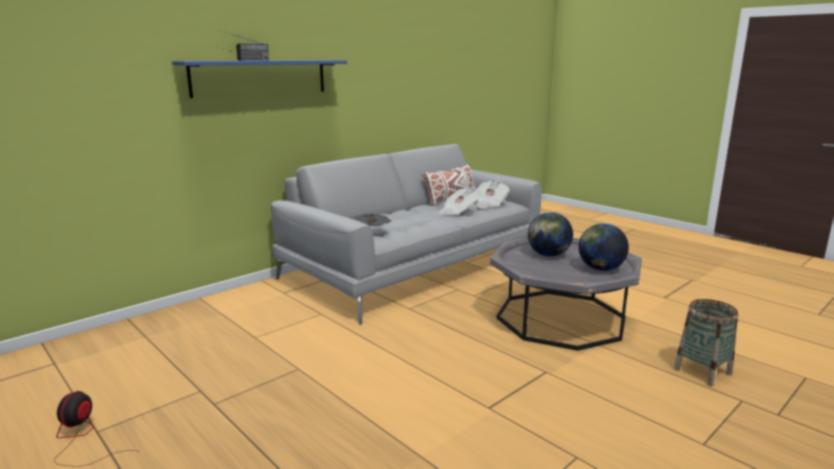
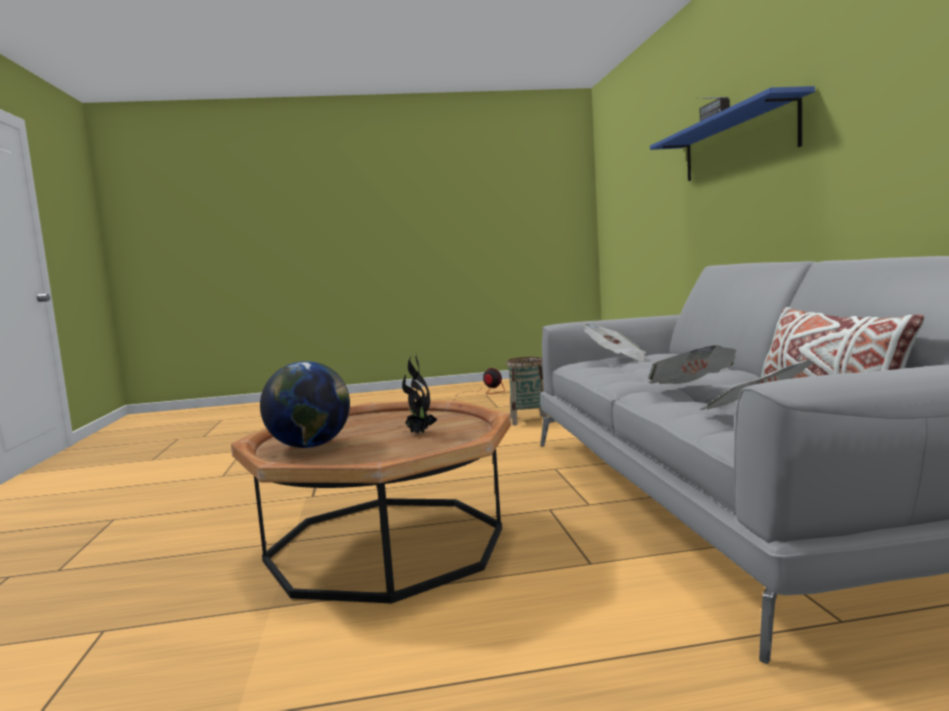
camera: 125 degrees right, 10 degrees down
grey coffee table [490,238,642,351] -> brown coffee table [231,400,511,604]
globe [528,212,573,257] -> potted plant [402,352,437,434]
basket [674,299,738,386] -> basket moved to [506,357,548,426]

